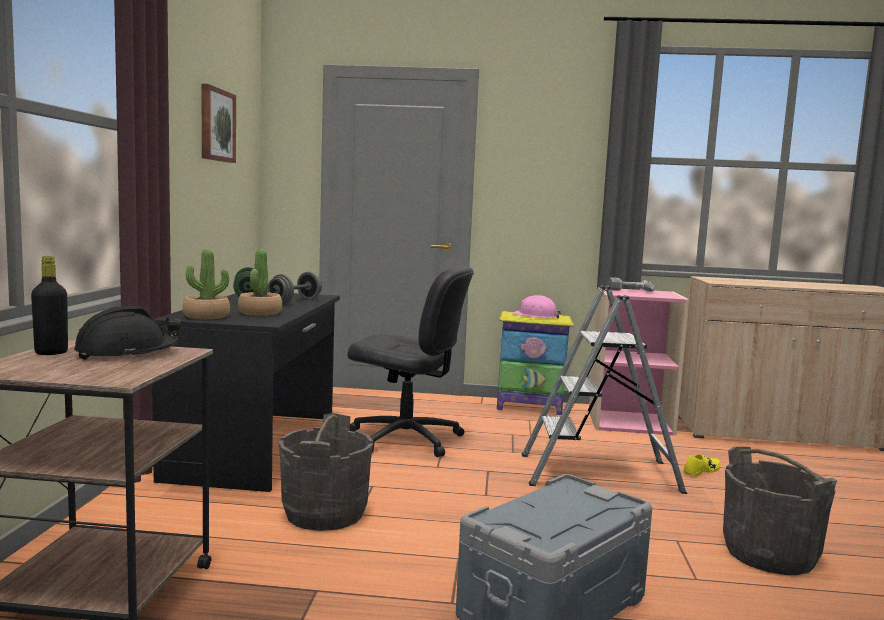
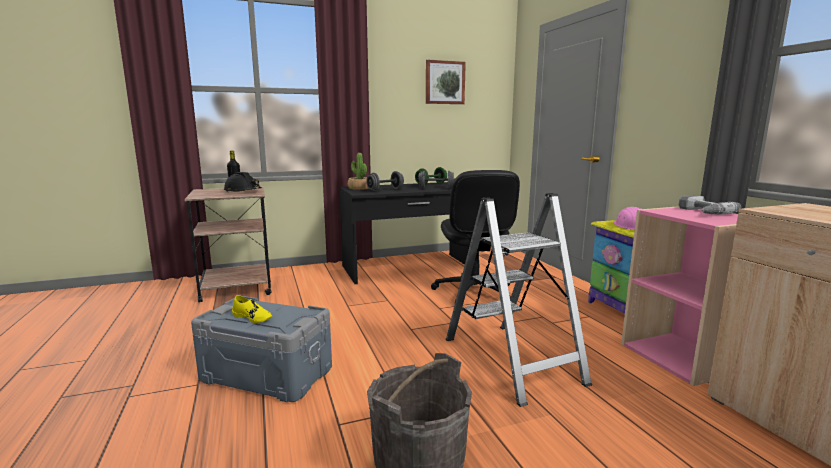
camera: 65 degrees right, 5 degrees up
potted plant [238,249,282,316] -> grey dumbbell [366,171,404,191]
grey bucket [278,413,373,531] -> none
yellow shoe [684,454,721,476] -> yellow shoe moved to [232,295,272,323]

